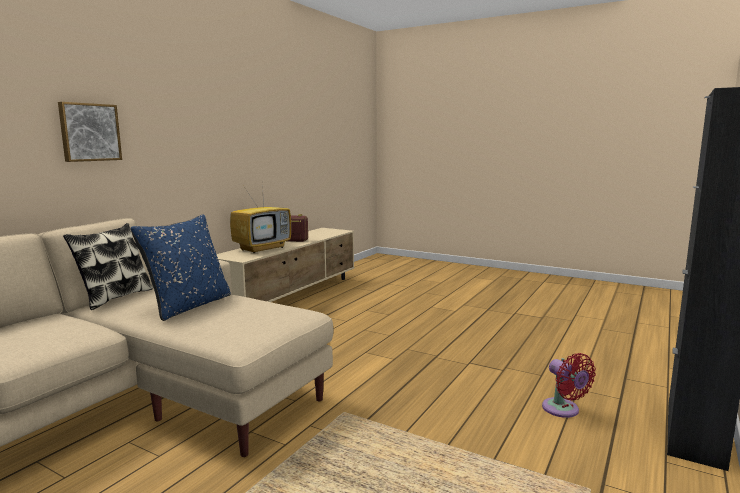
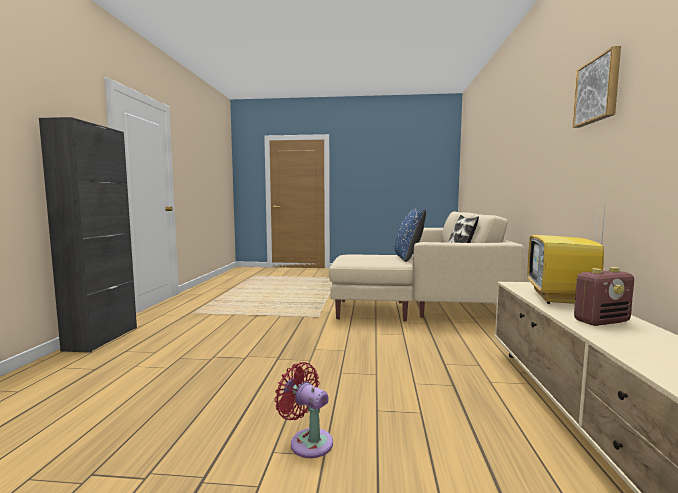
camera: 155 degrees right, 5 degrees down
picture [58,102,122,162] -> picture moved to [572,46,621,128]
red fan [542,353,596,418] -> red fan moved to [274,362,333,458]

